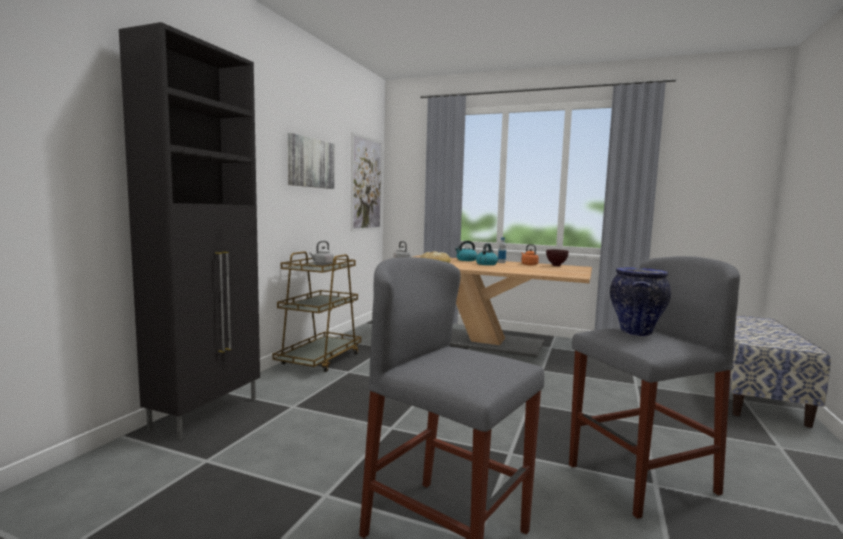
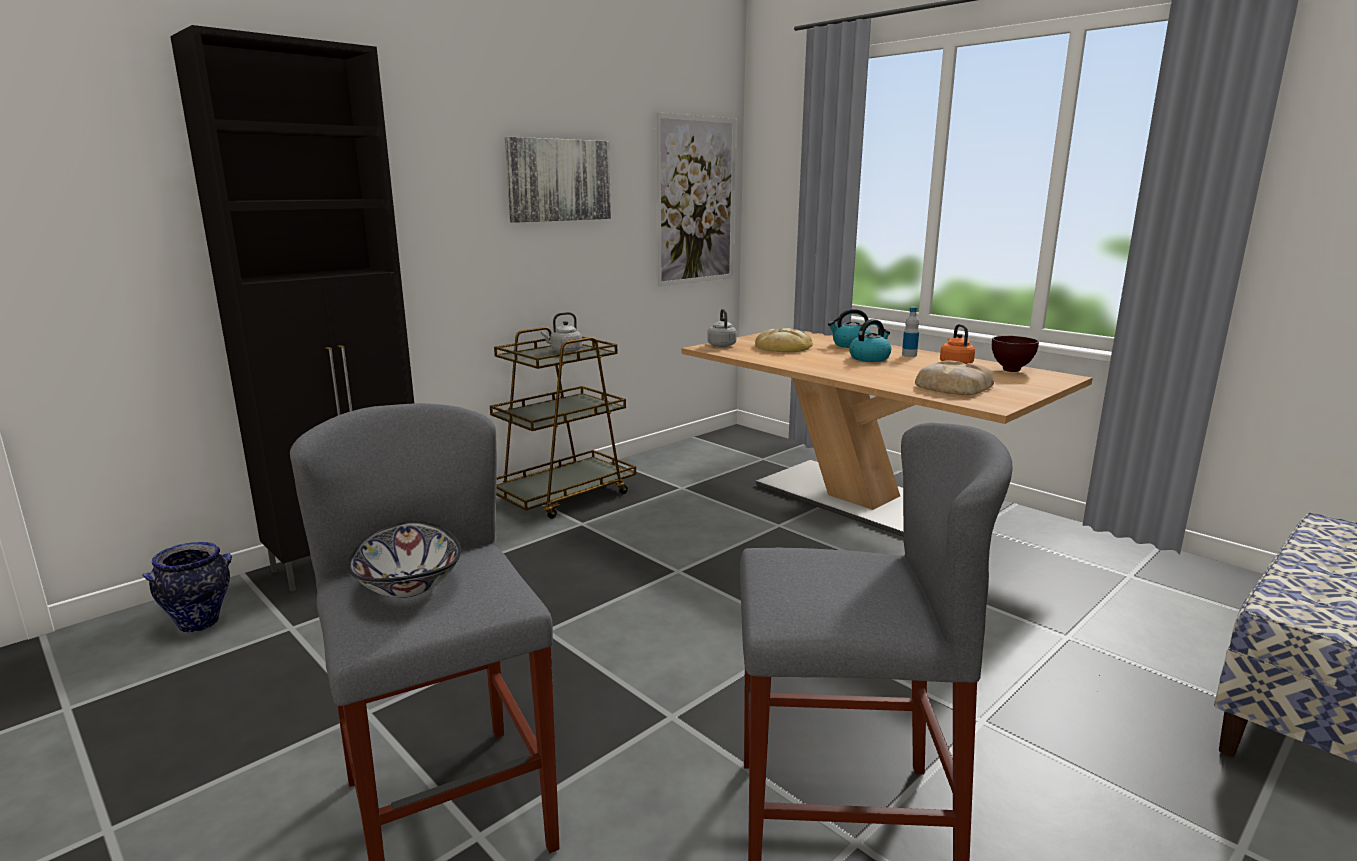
camera: 25 degrees right, 10 degrees up
vase [610,267,671,336] -> vase moved to [142,542,232,633]
none -> bowl [348,521,461,598]
none -> bread [915,360,994,395]

